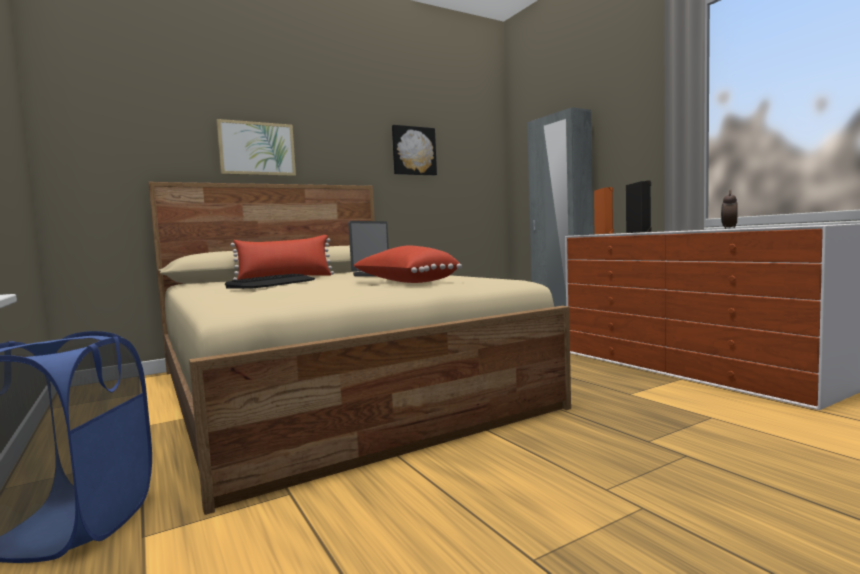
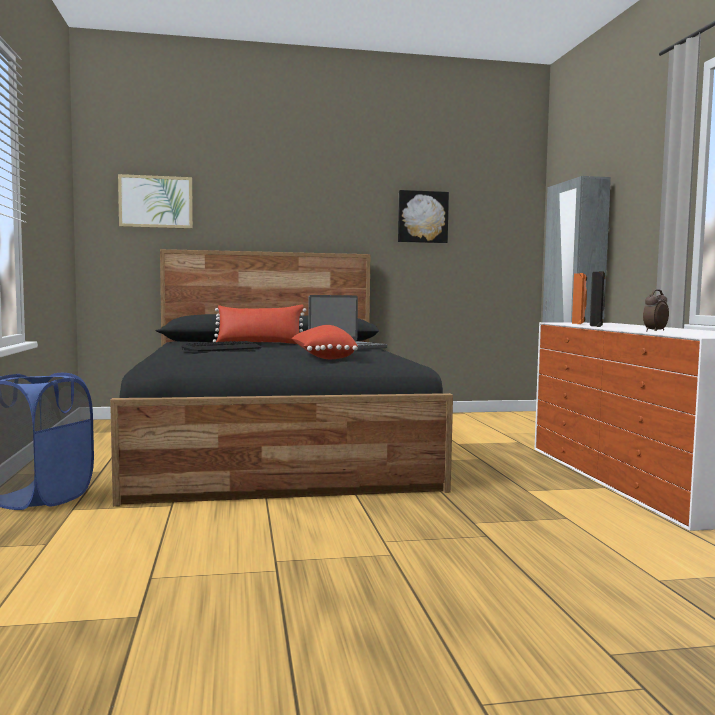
camera: 20 degrees right, 0 degrees up
beige bed [148,182,571,515] -> black bed [110,249,453,506]
picture [216,119,296,176] -> picture moved to [118,174,193,229]

